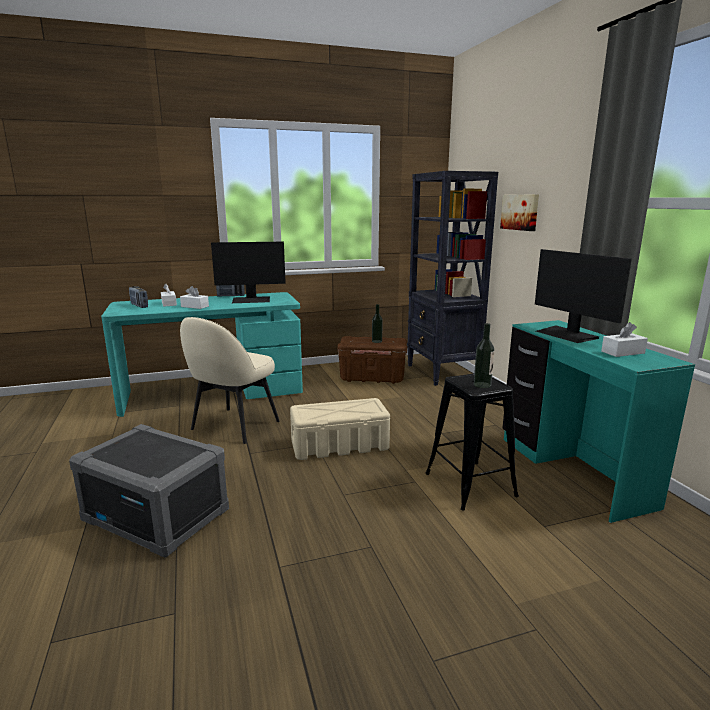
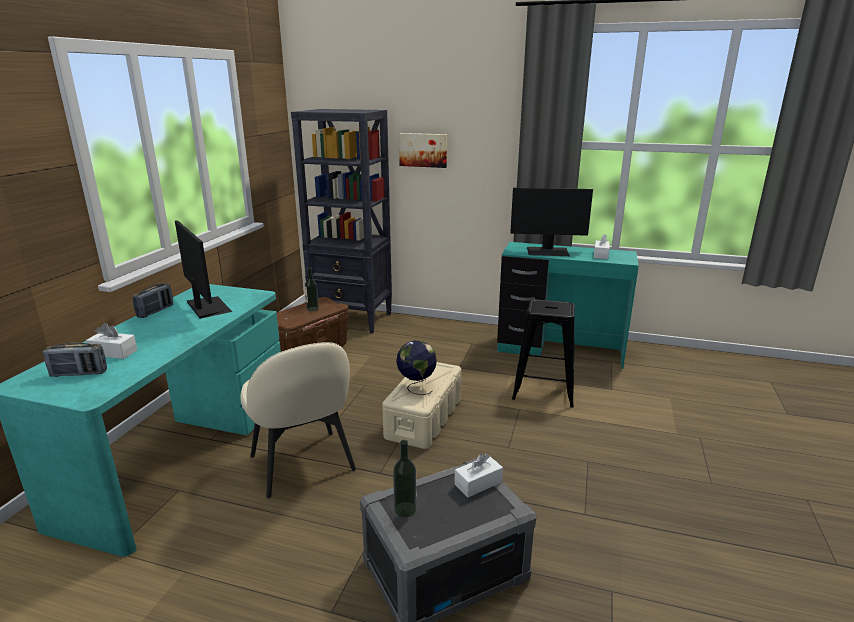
camera: 55 degrees left, 5 degrees up
white tissue box [180,286,209,309] -> white tissue box moved to [454,453,503,497]
monitor [211,242,286,303] -> monitor turned 60 degrees counterclockwise [175,220,232,319]
bottle [474,323,494,388] -> bottle moved to [393,440,416,517]
none -> globe [396,340,437,395]

